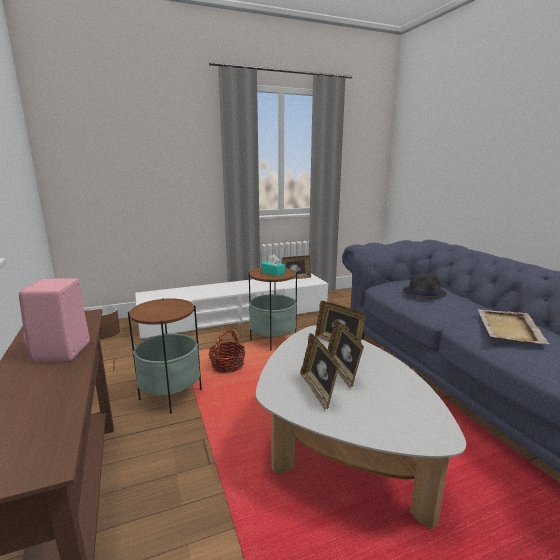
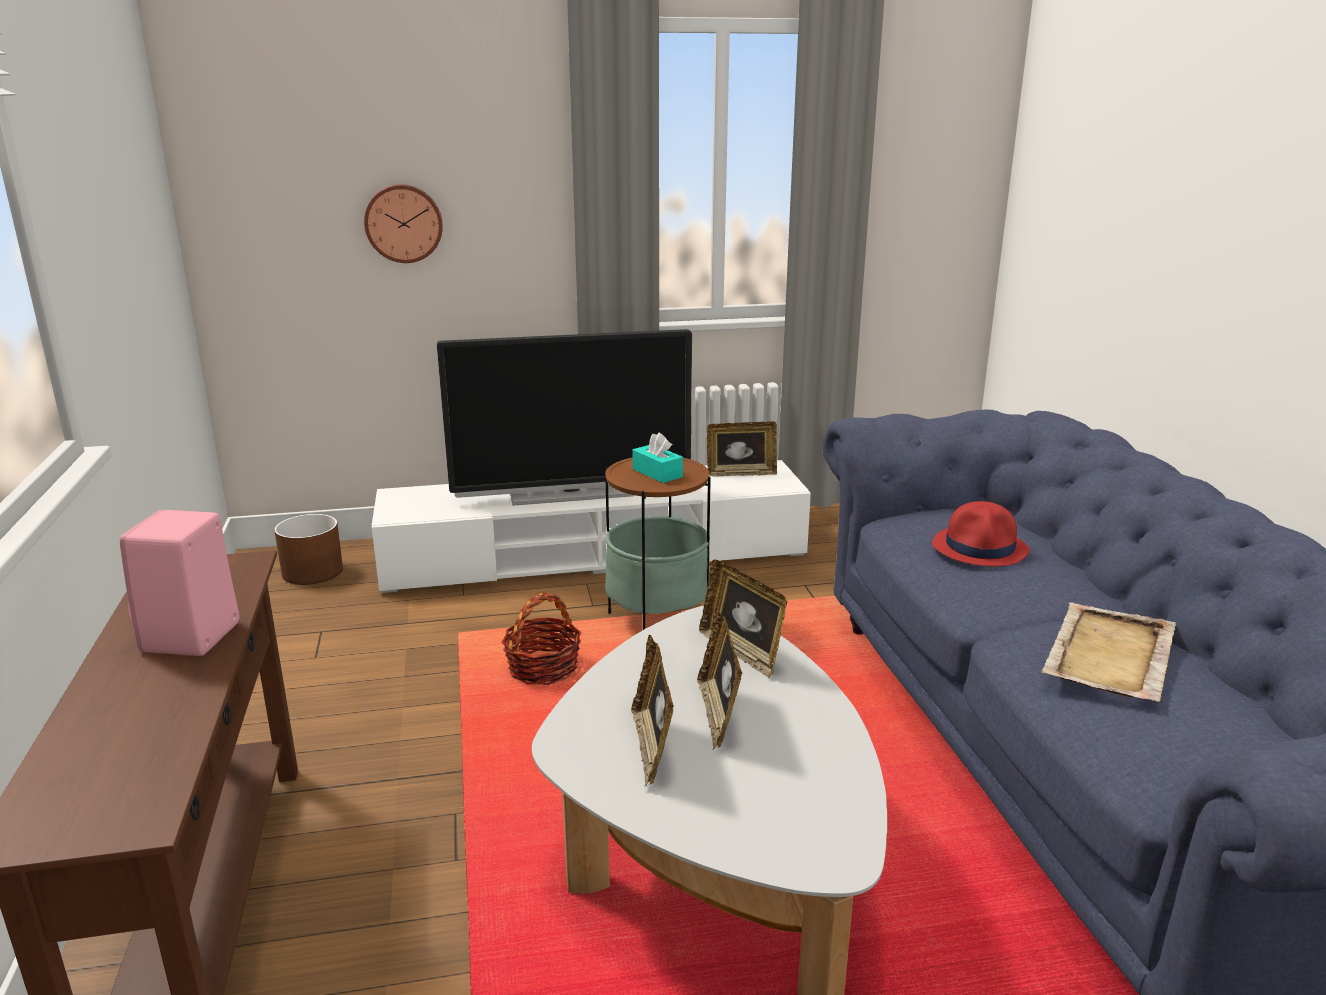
camera: 10 degrees right, 5 degrees up
side table [128,298,202,414] -> none
black hat [403,272,447,299] -> red hat [932,501,1030,566]
none -> wall clock [364,184,443,263]
none -> television [437,329,692,506]

